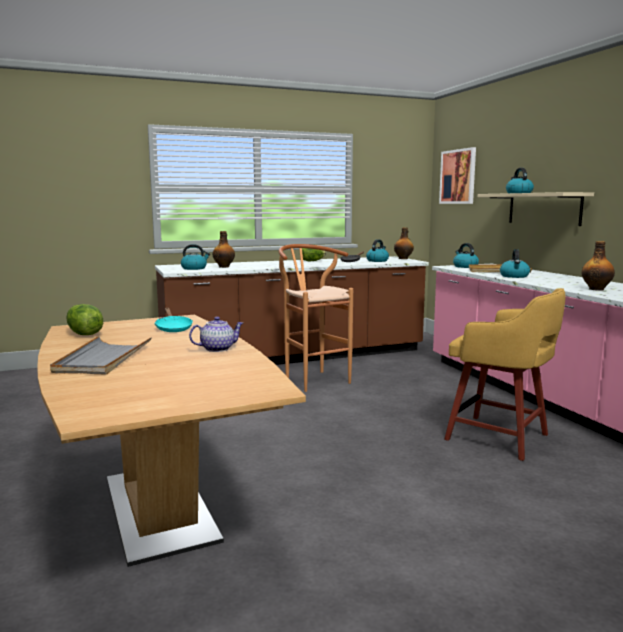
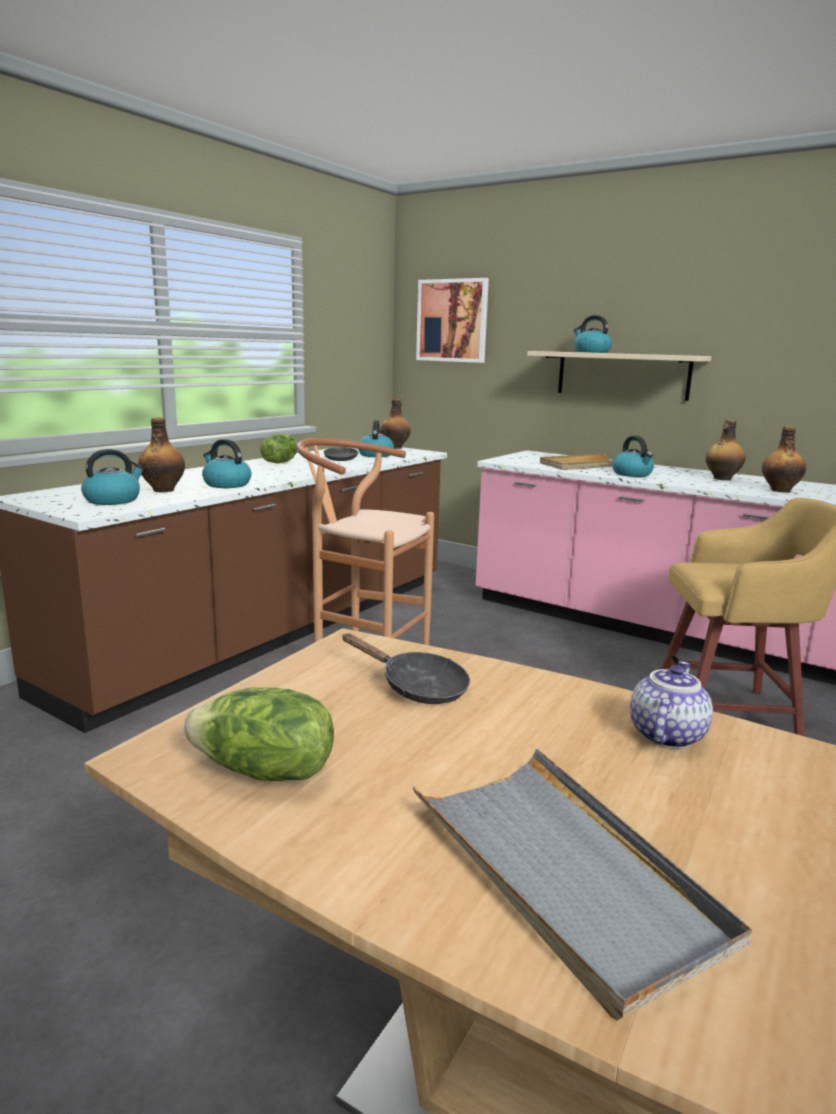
camera: 35 degrees left, 5 degrees up
turquoise frying pan [154,308,193,332] -> black frying pan [342,633,470,704]
kettle [453,243,479,268] -> kettle moved to [202,439,252,488]
none -> bottle [706,420,745,480]

